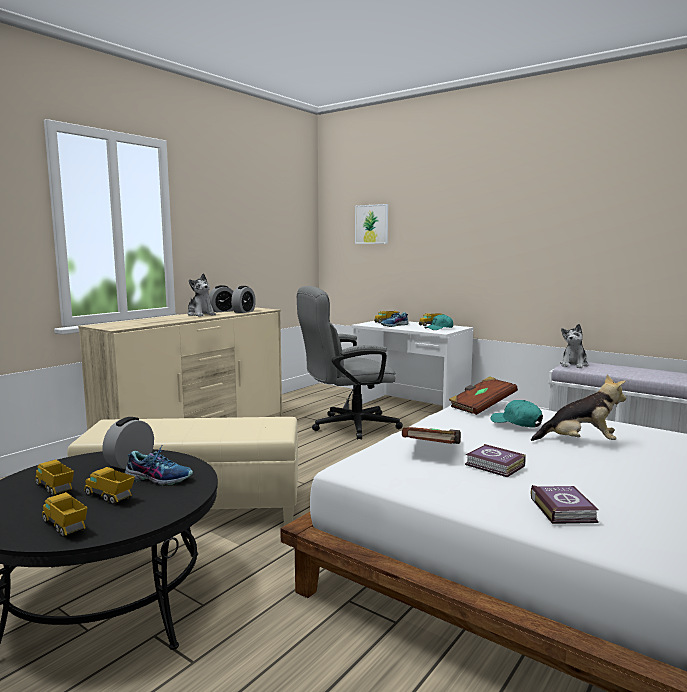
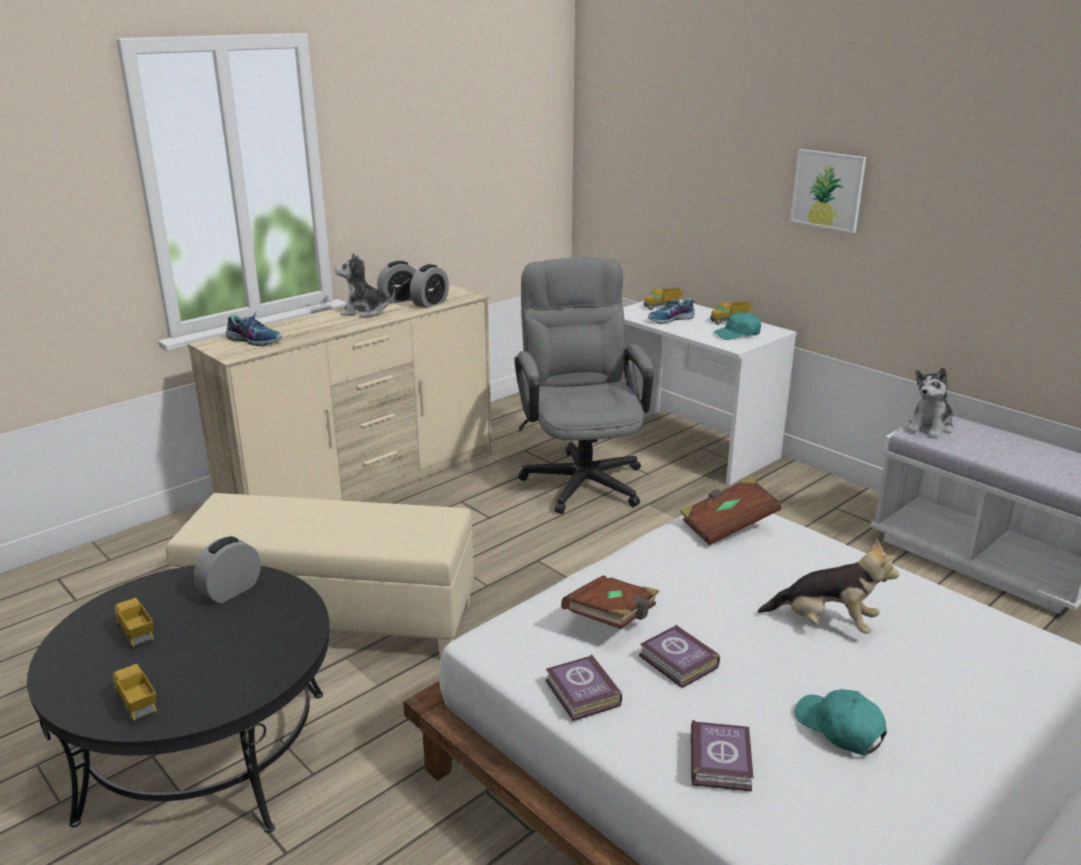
camera: 10 degrees right, 15 degrees up
toy truck [84,467,135,505] -> none
shoe [125,446,193,486] -> shoe moved to [226,311,282,346]
plush toy [187,273,216,317] -> plush toy turned 120 degrees clockwise [335,253,395,317]
grey office chair [297,286,403,440] -> grey office chair turned 90 degrees clockwise [514,257,654,514]
picture [355,204,388,244] -> picture moved to [790,149,866,233]
turquoise cap [491,400,543,428] -> turquoise cap moved to [794,689,887,755]
none -> book [546,654,622,721]

